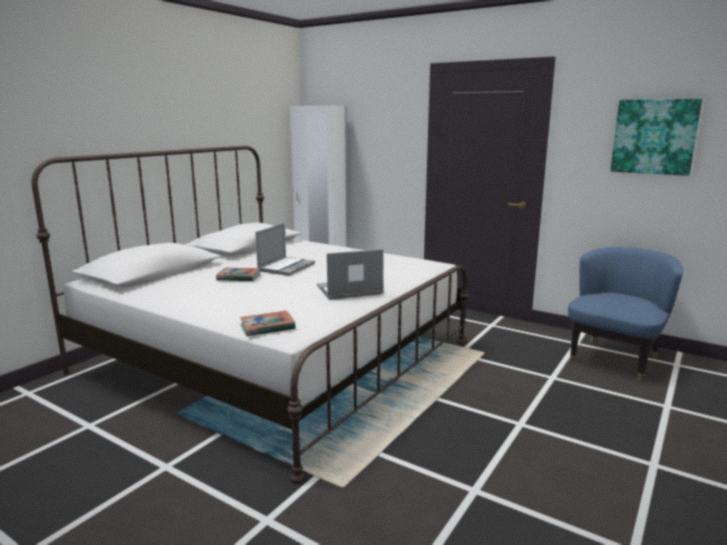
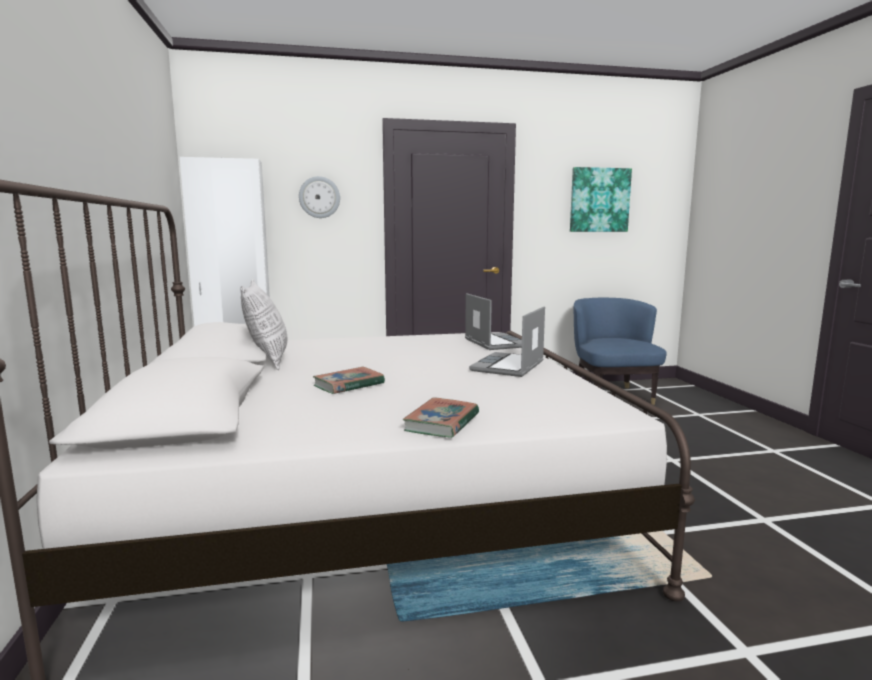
camera: 45 degrees left, 5 degrees down
book [240,310,296,336] -> book moved to [403,397,479,438]
laptop [256,223,315,276] -> laptop moved to [465,293,522,350]
none -> pillow [240,279,287,370]
none -> wall clock [299,176,340,218]

